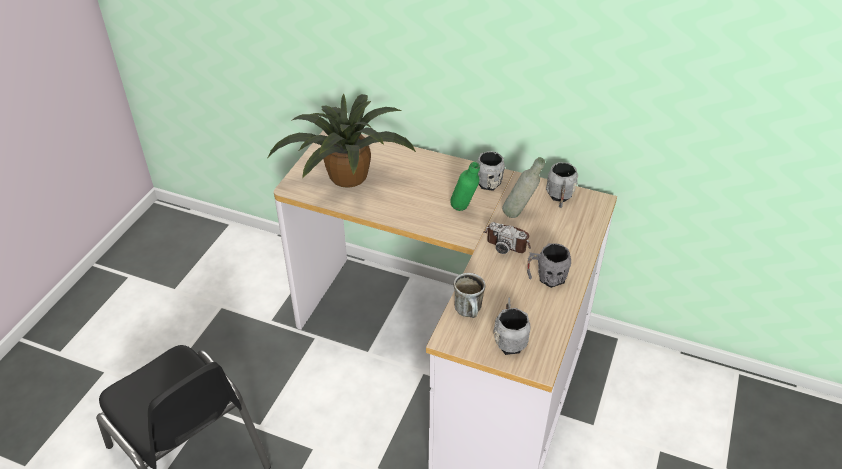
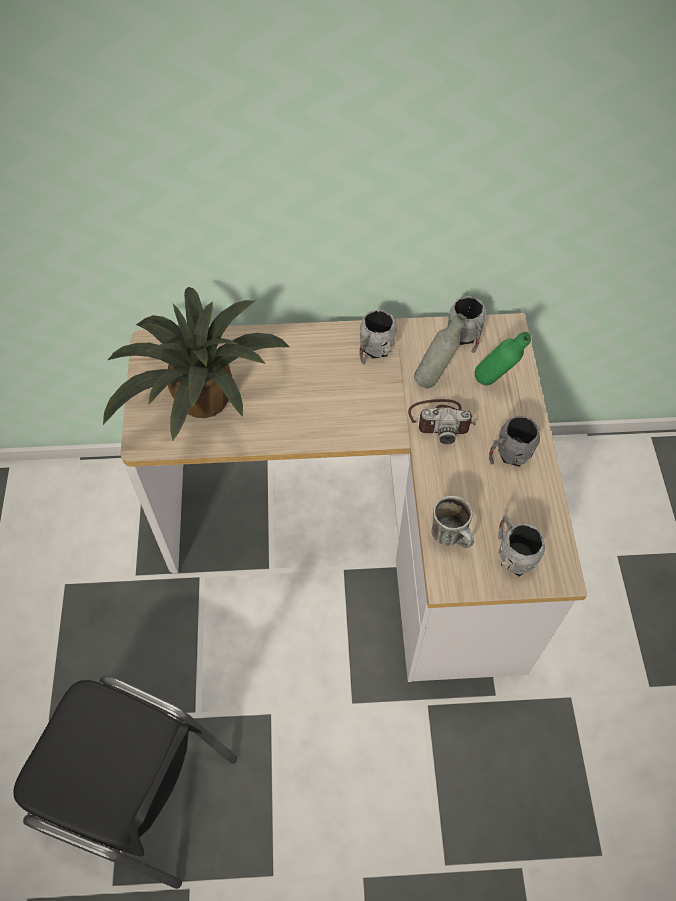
camera: 25 degrees left, 15 degrees up
green bottle [450,162,480,211] -> green bottle moved to [475,332,532,386]

